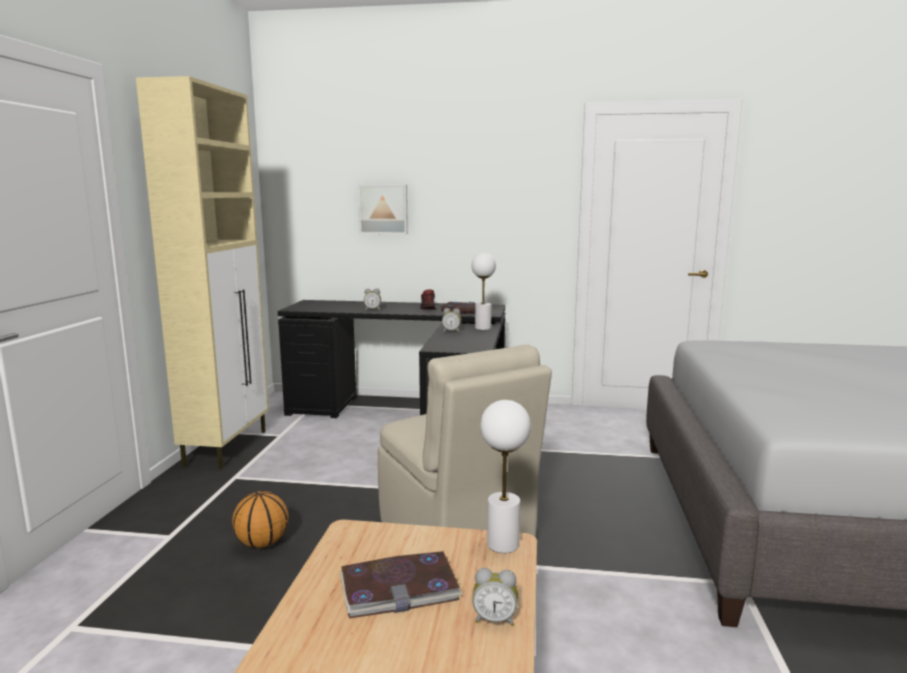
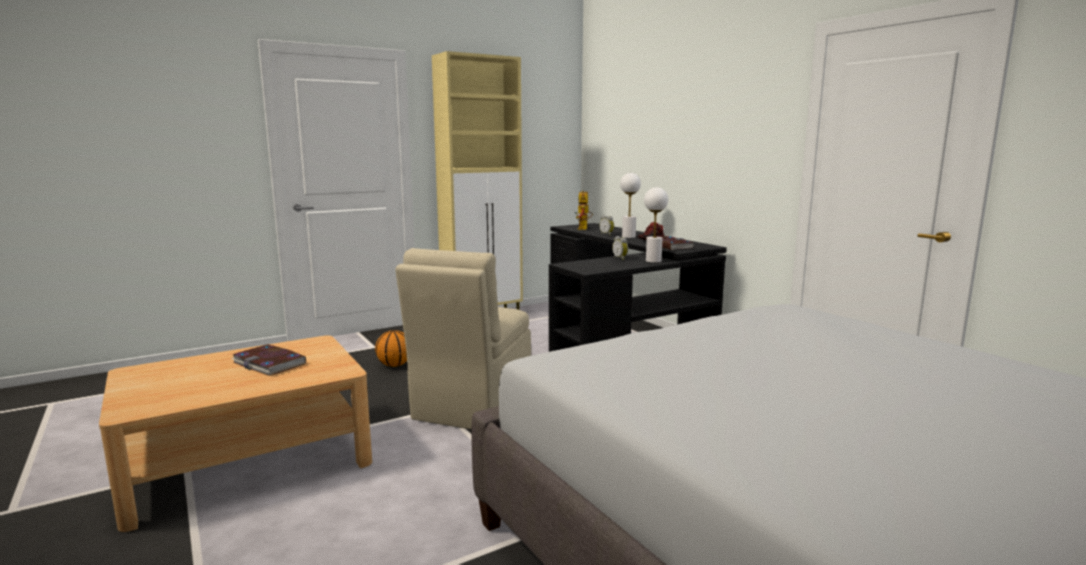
camera: 50 degrees right, 0 degrees up
picture [358,185,408,234] -> none
alarm clock [472,568,518,626] -> none
white table lamp [480,400,531,553] -> white table lamp moved to [620,173,641,238]
none -> toy robot [575,191,593,230]

